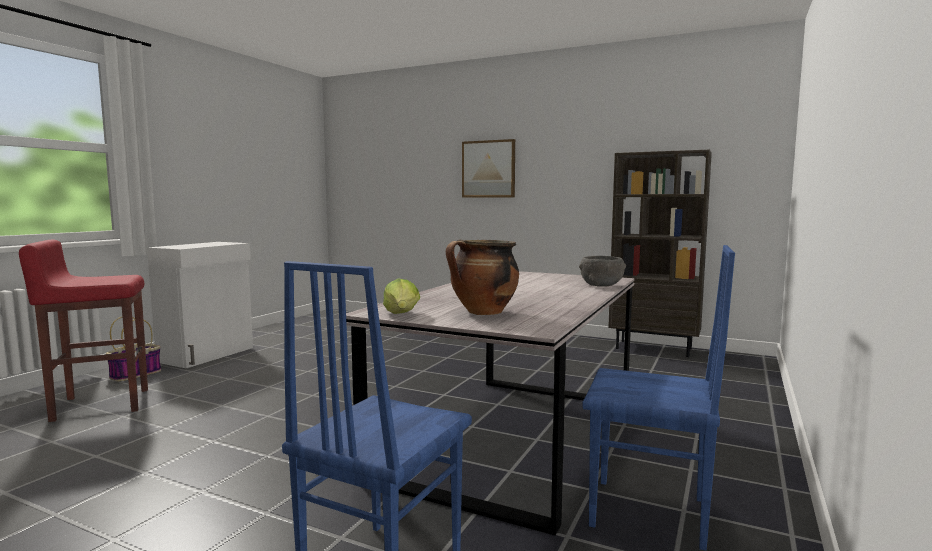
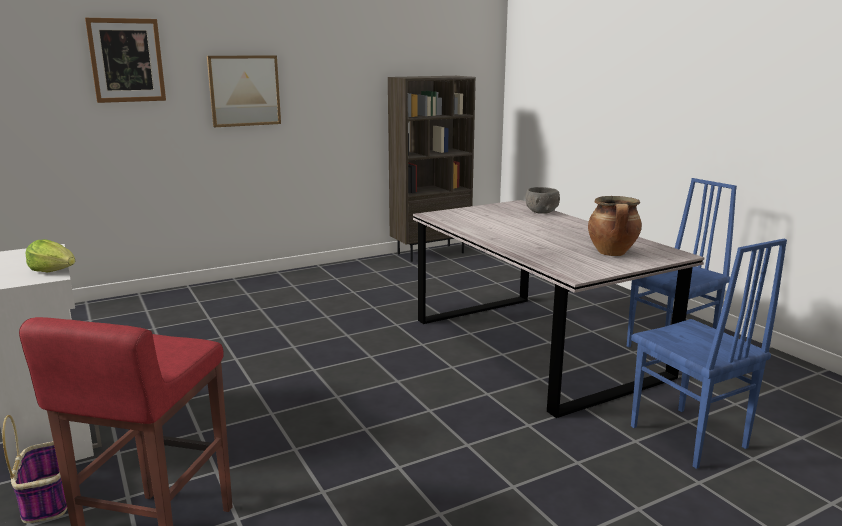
camera: 55 degrees left, 10 degrees up
lettuce [383,279,420,314] -> lettuce moved to [25,239,76,272]
none -> picture [85,18,166,103]

